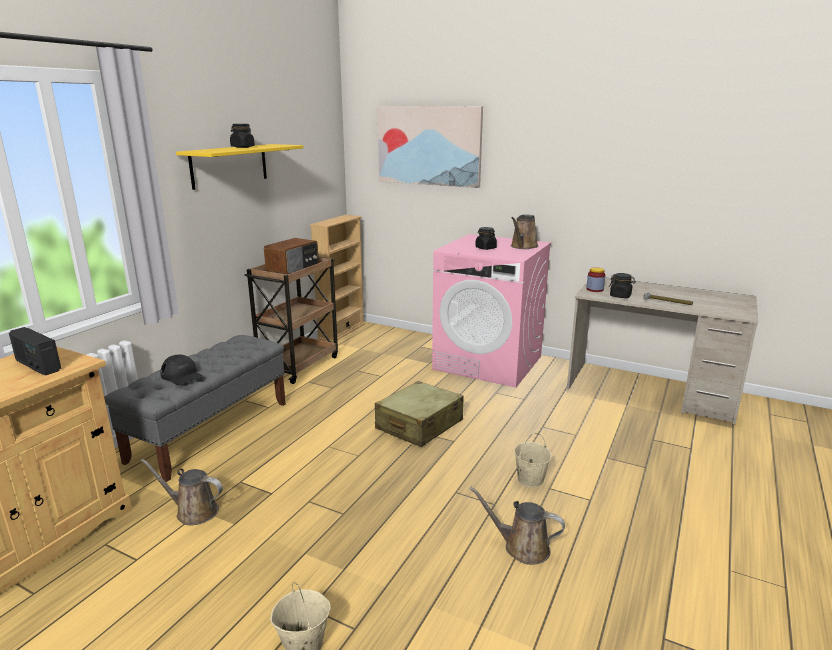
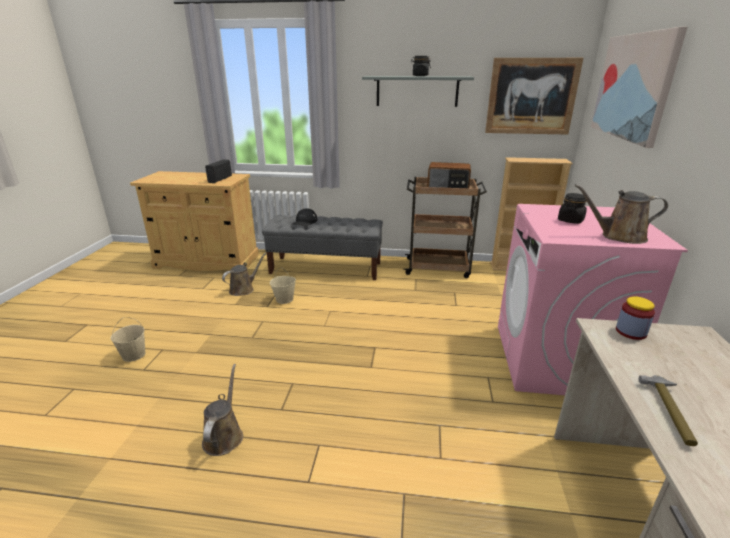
camera: 70 degrees right, 5 degrees up
brown watering can [141,459,223,525] -> brown watering can turned 45 degrees clockwise [222,253,266,296]
yellow shelf [176,144,303,190] -> grey shelf [362,76,474,107]
beige suitcase [375,381,464,447] -> none
beige bucket [514,433,552,487] -> beige bucket moved to [270,267,296,304]
black jar [609,273,636,298] -> none
none -> picture [485,58,583,135]

